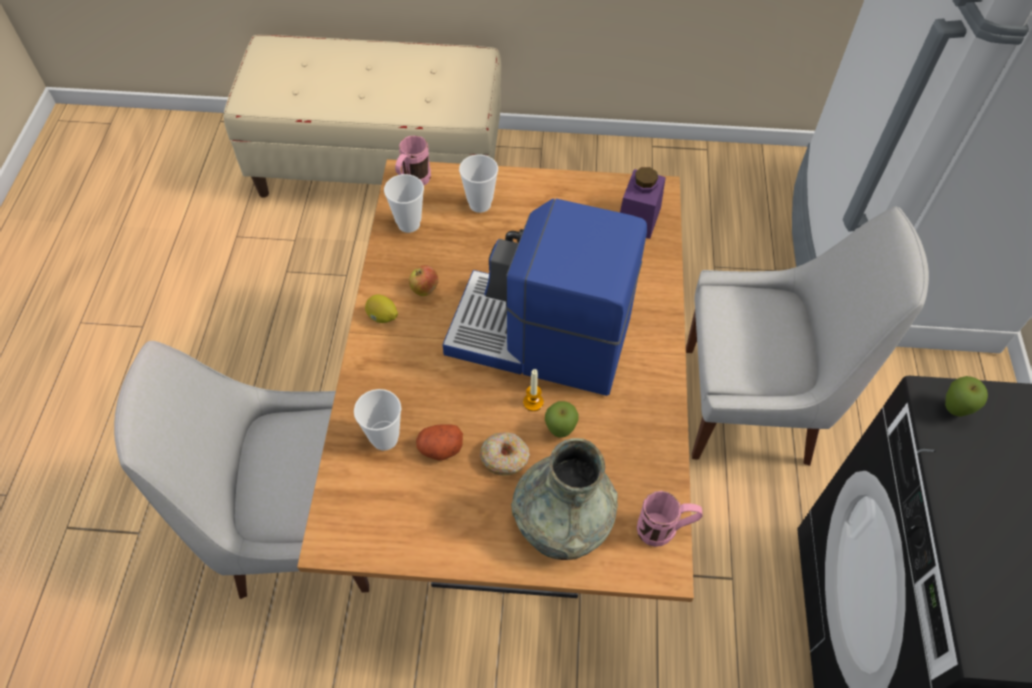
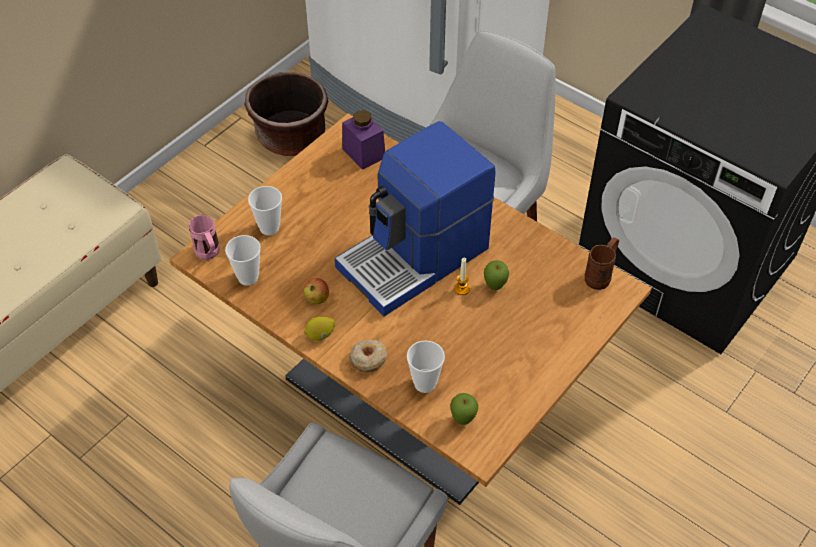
camera: 55 degrees left, 5 degrees down
potato [416,424,463,461] -> none
donut [480,432,530,476] -> donut moved to [349,340,387,373]
grey vase [511,438,618,560] -> none
pink mug [637,491,703,547] -> brown mug [585,237,619,290]
apple [945,376,988,417] -> apple moved to [450,393,478,425]
none -> brown planter [245,72,328,156]

